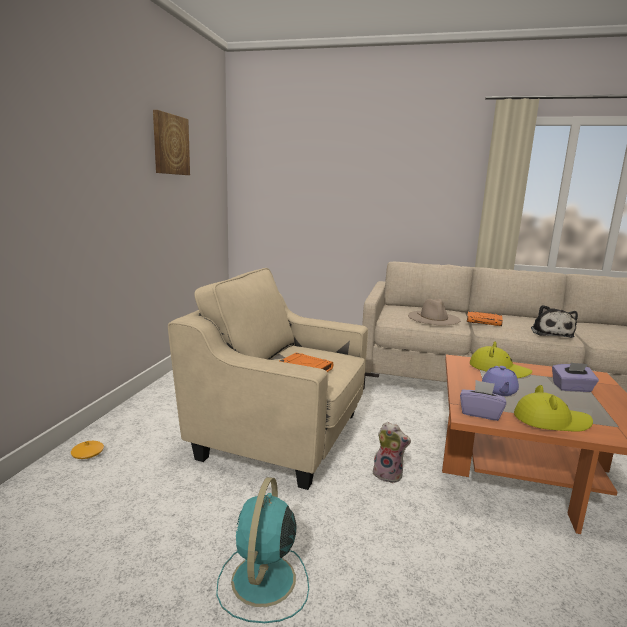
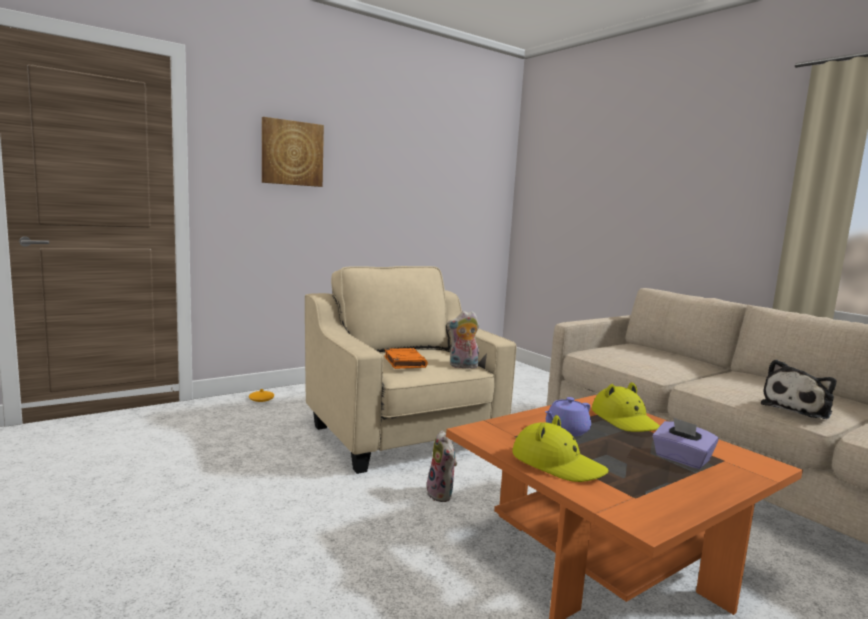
camera: 40 degrees right, 5 degrees down
picture [153,110,190,175] -> picture moved to [262,117,324,187]
turquoise fan [216,477,309,623] -> none
beige hat [408,299,461,325] -> none
purple tissue box [460,380,506,421] -> none
orange book [467,311,503,326] -> none
none -> plush toy [447,311,479,369]

